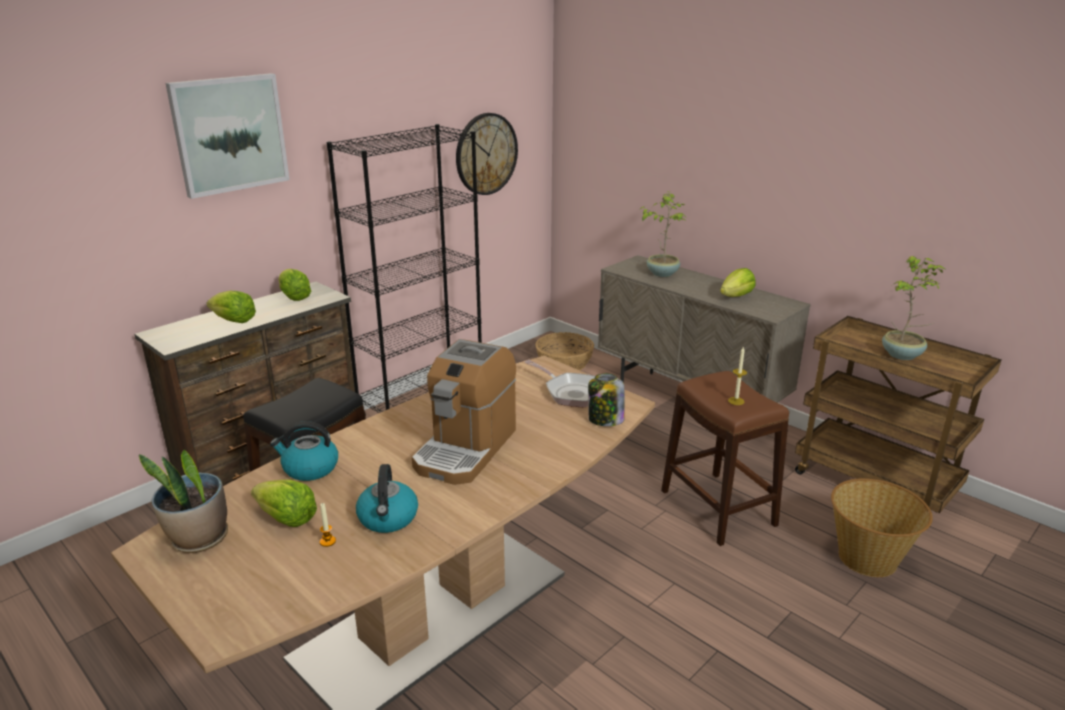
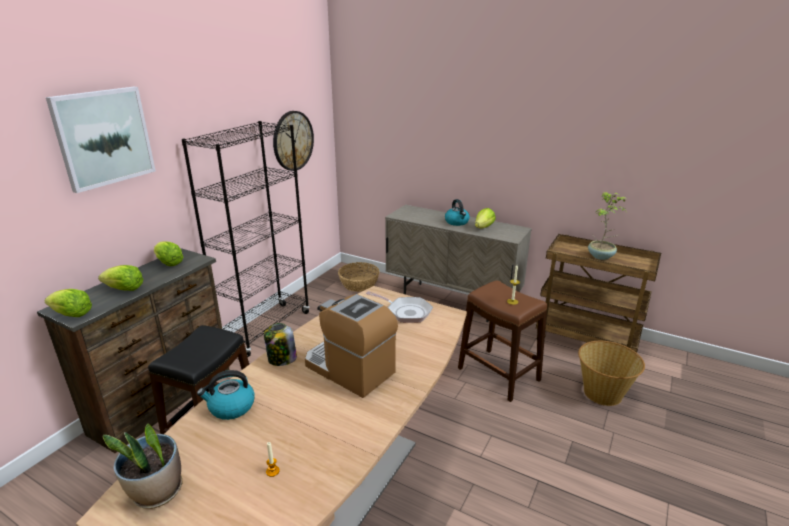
camera: 15 degrees left, 0 degrees up
lettuce [251,480,317,527] -> lettuce moved to [45,289,92,317]
kettle [356,464,418,533] -> kettle moved to [445,199,470,226]
coffee machine [412,339,516,485] -> coffee machine turned 120 degrees clockwise [305,294,398,398]
jar [588,373,625,426] -> jar moved to [264,323,297,366]
potted plant [639,191,687,277] -> none

